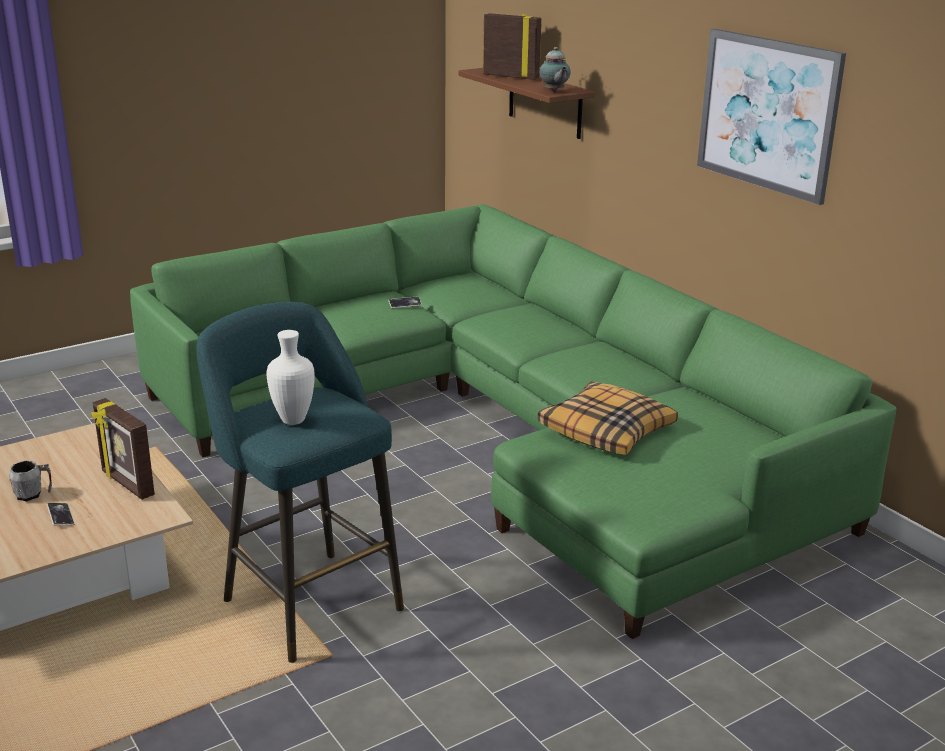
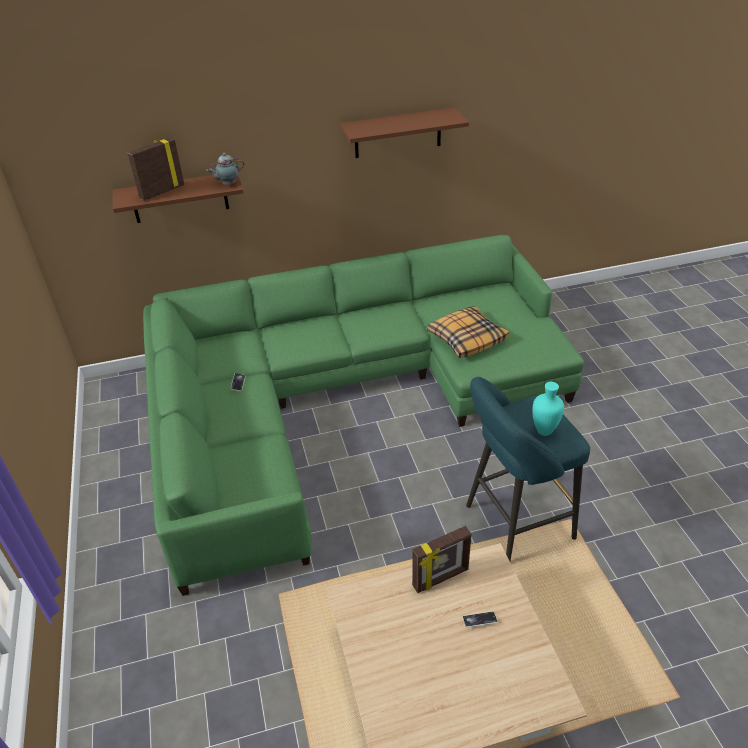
camera: 70 degrees left, 15 degrees up
grey mug [9,460,52,501] -> none
white vase [267,330,315,425] -> turquoise vase [532,382,564,436]
teapot [540,47,571,92] -> teapot turned 150 degrees clockwise [206,153,245,185]
picture [697,29,846,205] -> brown shelf [340,108,469,158]

